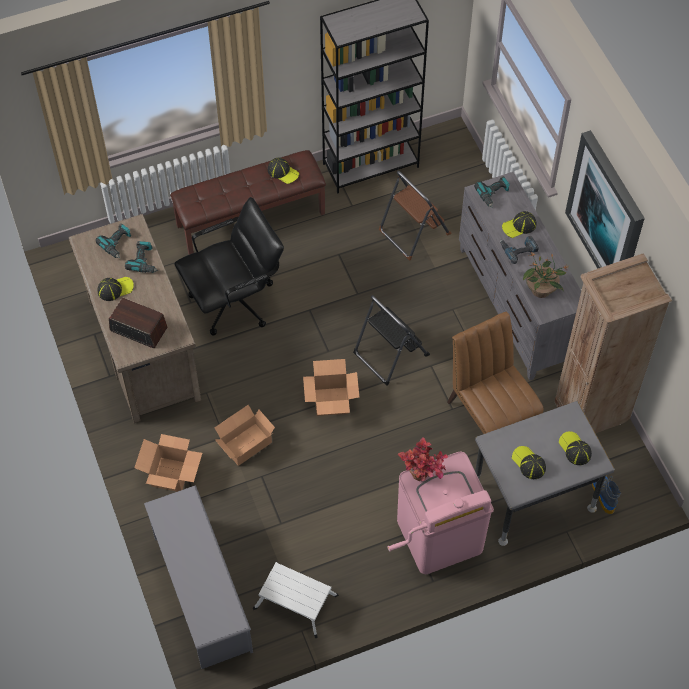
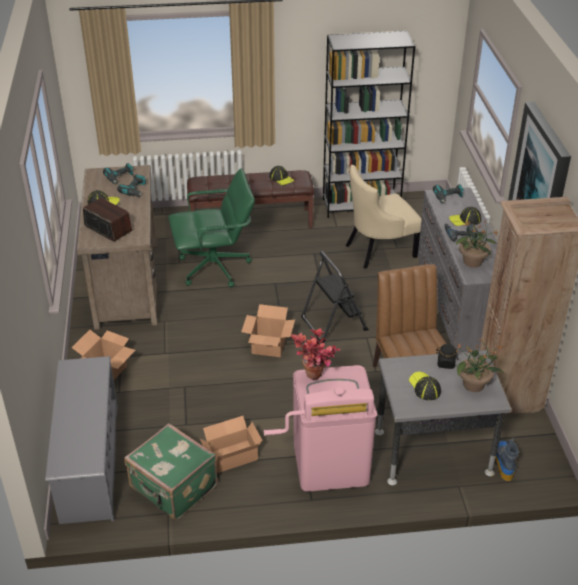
camera: 15 degrees right, 20 degrees down
black office chair [175,197,284,336] -> green office chair [168,168,255,287]
cardboard box [214,405,275,466] -> cardboard box moved to [200,416,262,473]
white step ladder [253,562,339,638] -> green suitcase [124,423,218,520]
brown step ladder [379,171,452,261] -> beige chair [346,165,422,269]
cap [559,431,592,465] -> potted plant [455,339,504,392]
none -> black jar [436,344,458,369]

